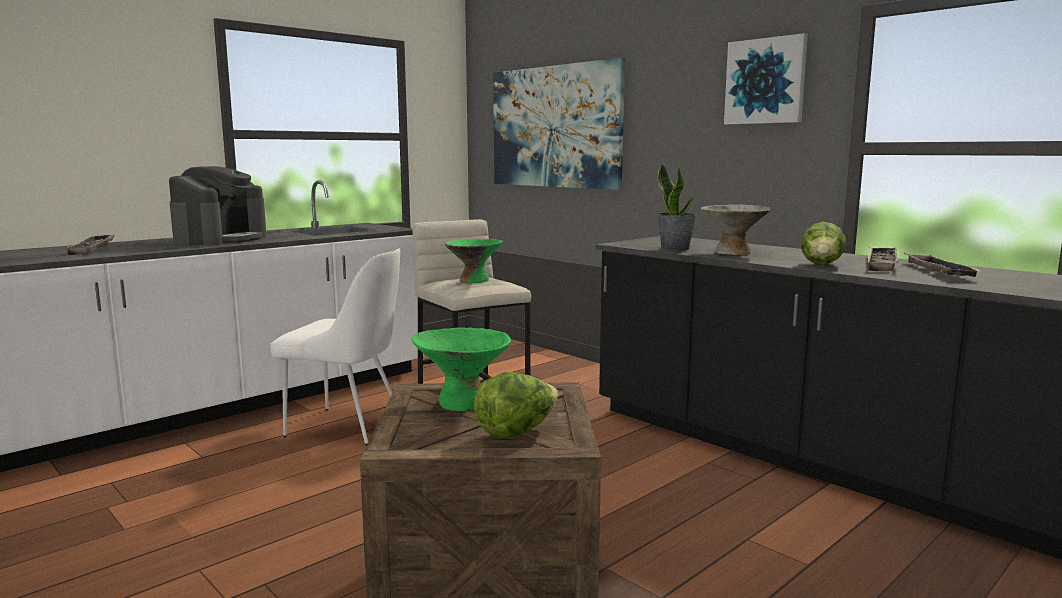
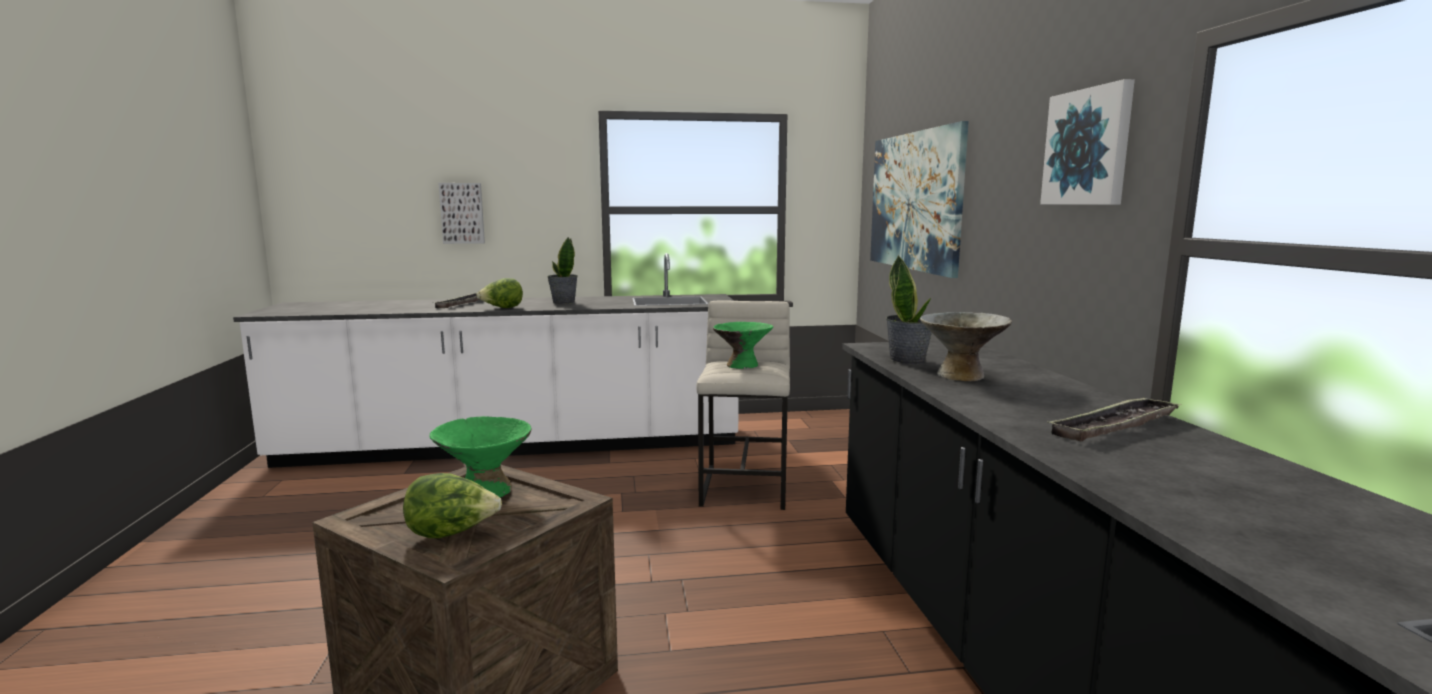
camera: 35 degrees right, 0 degrees up
coffee machine [169,166,267,245] -> potted plant [547,237,578,304]
white chair [270,248,400,446] -> none
lettuce [801,222,846,265] -> lettuce moved to [477,278,523,308]
tray [905,253,983,277] -> none
none -> picture [439,183,485,244]

